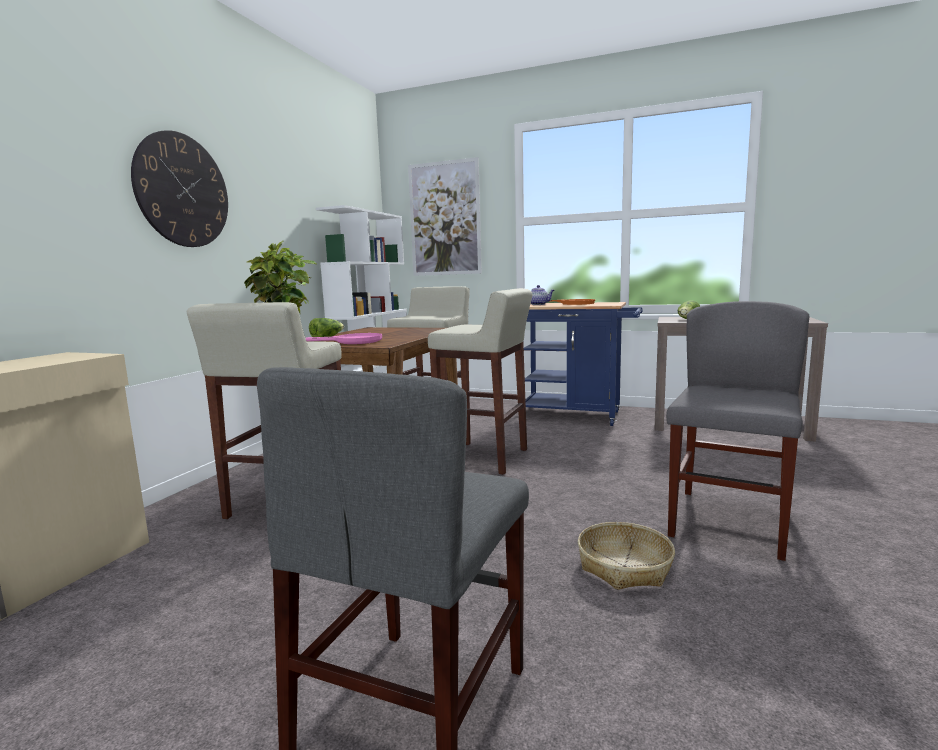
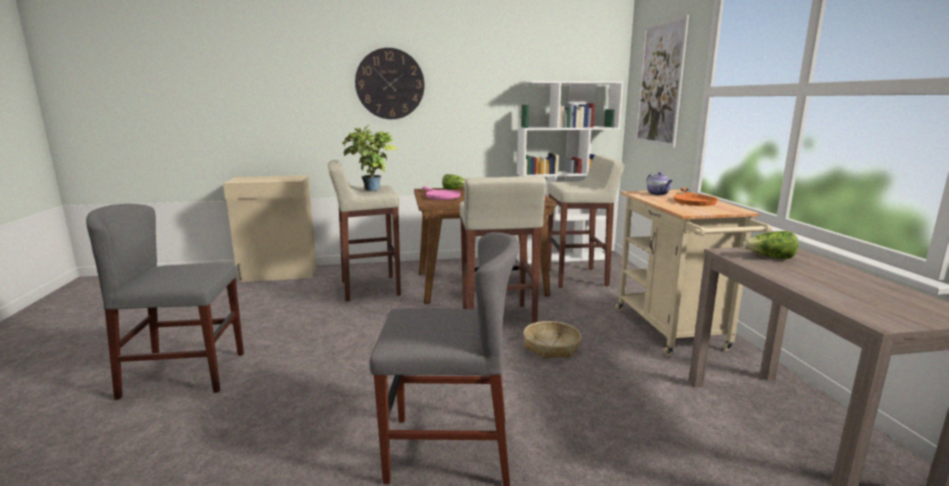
camera: 60 degrees right, 5 degrees up
blue cart [523,302,643,426] -> beige cart [615,190,772,356]
basket [578,522,675,590] -> basket moved to [523,321,581,359]

